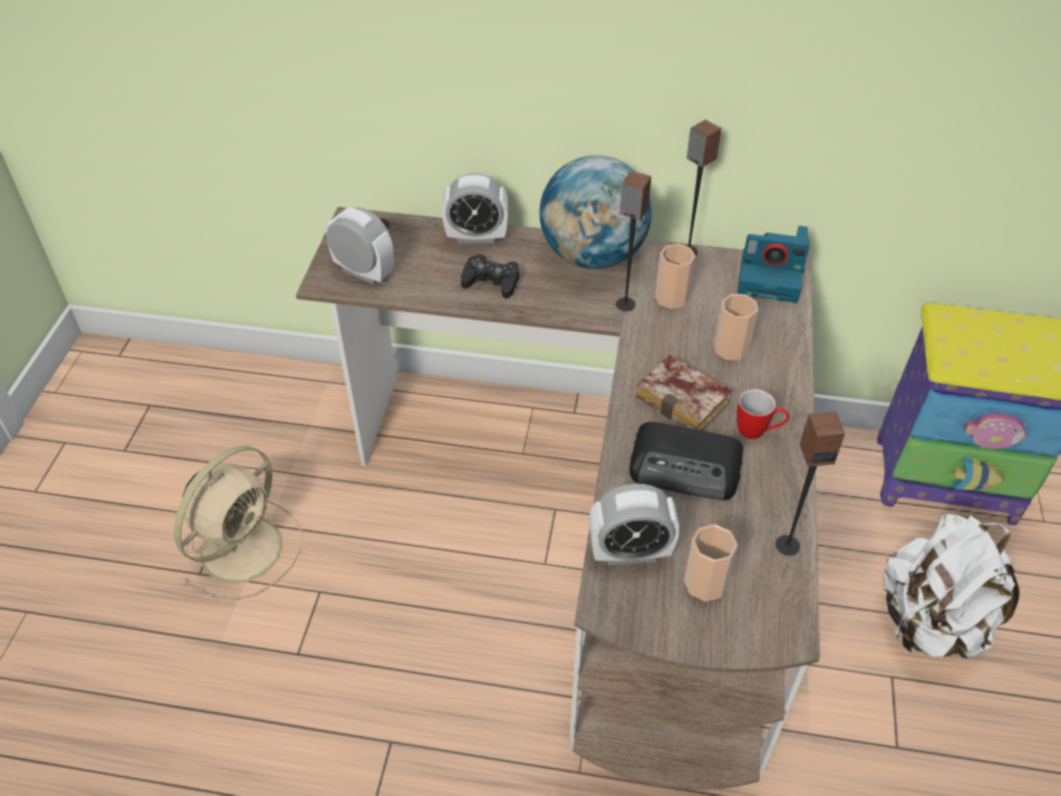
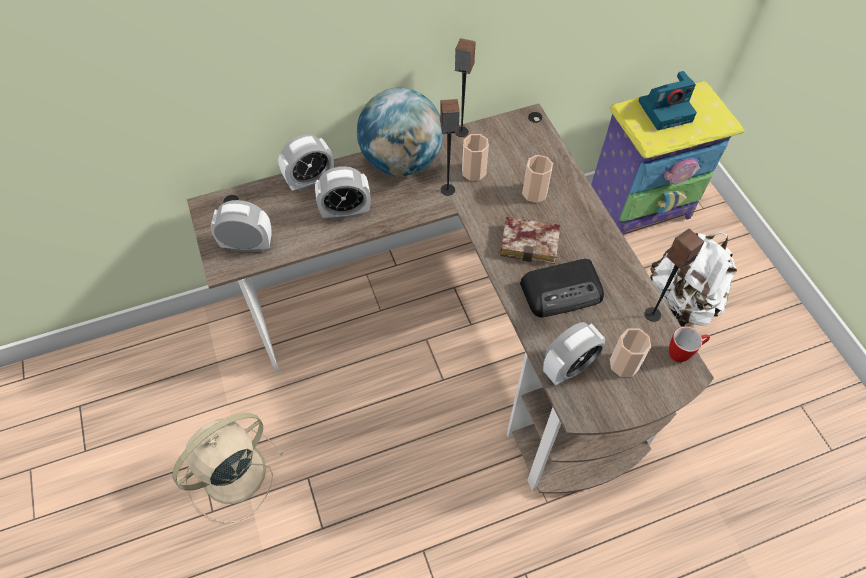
camera: 30 degrees left, 10 degrees up
beige fan [174,446,302,600] -> beige fan turned 135 degrees counterclockwise [172,413,284,523]
black game controller [461,254,519,299] -> alarm clock [315,166,371,220]
camera [737,226,809,303] -> camera moved to [638,71,697,130]
mug [737,389,789,439] -> mug moved to [669,326,710,362]

